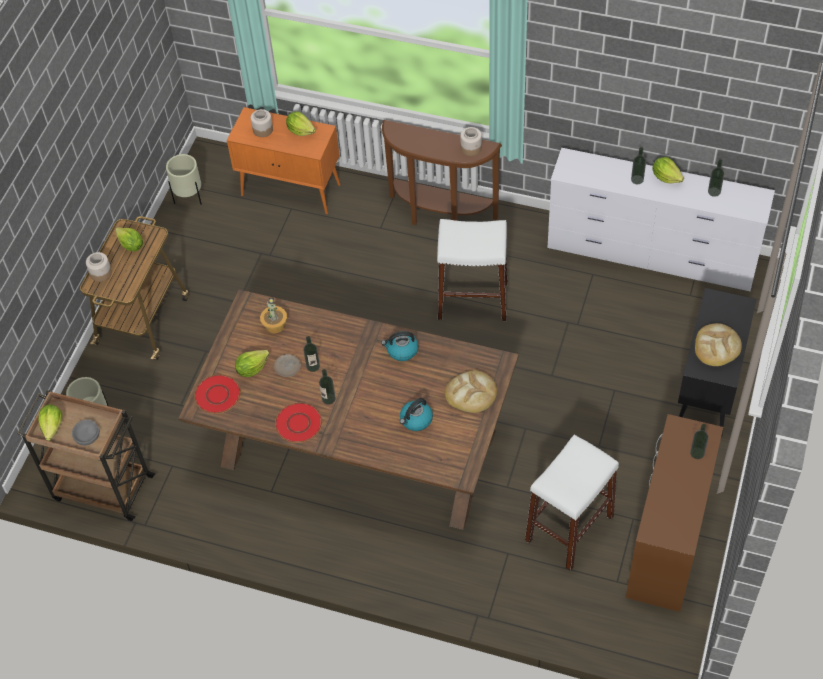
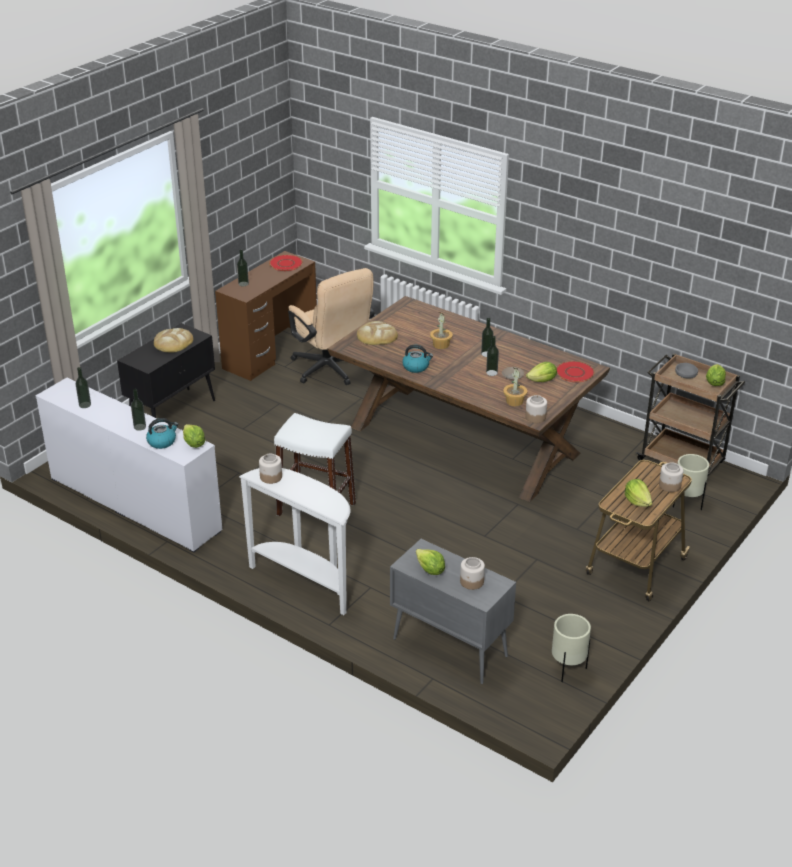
camera: 165 degrees left, 20 degrees down
orange cabinet [227,107,340,214] -> grey cabinet [390,539,516,684]
red plate [275,403,322,443] -> red plate moved to [269,255,303,271]
brown console table [382,120,502,225] -> white console table [239,468,351,615]
kettle [400,398,433,431] -> kettle moved to [146,418,178,449]
white stool [525,434,619,571] -> beige office chair [288,268,374,385]
lettuce [653,157,684,183] -> lettuce moved to [183,424,205,448]
none -> potted plant [430,312,453,349]
none -> jar [525,395,547,423]

